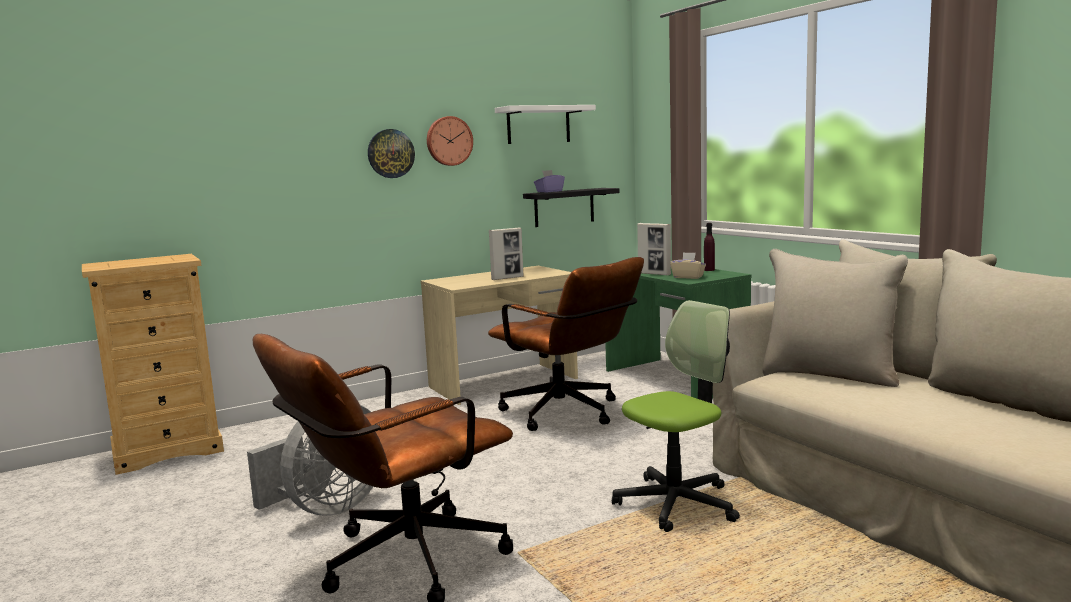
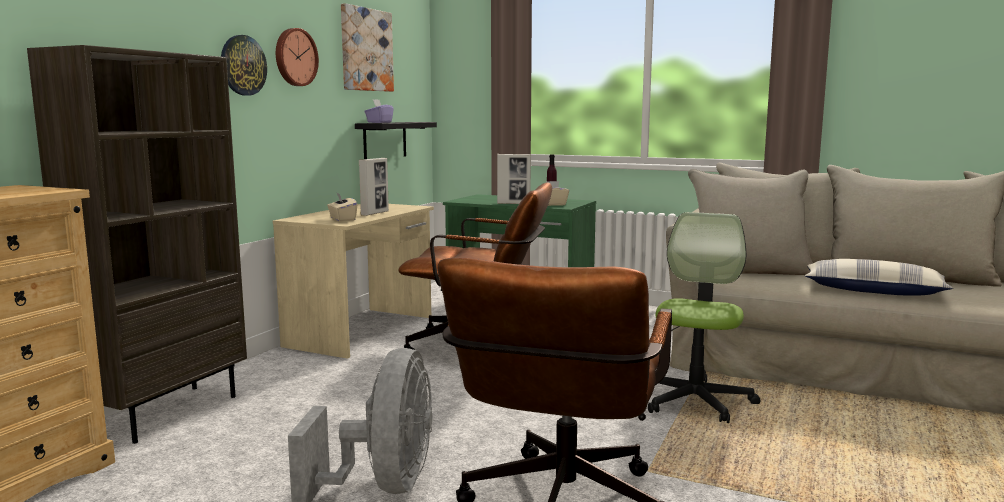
camera: 35 degrees left, 0 degrees up
white shelf [495,105,596,144] -> picture [341,3,394,92]
none -> brown bookcase [27,45,247,444]
none -> beige tissue box [327,193,357,222]
none -> pillow [805,259,953,296]

